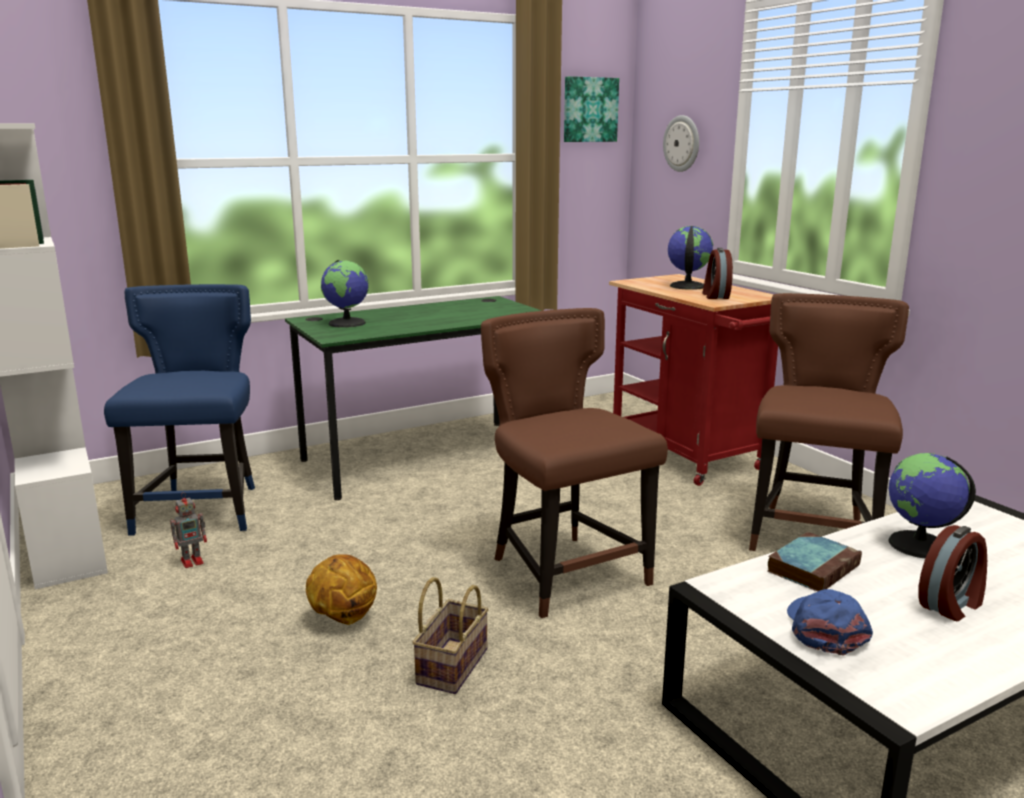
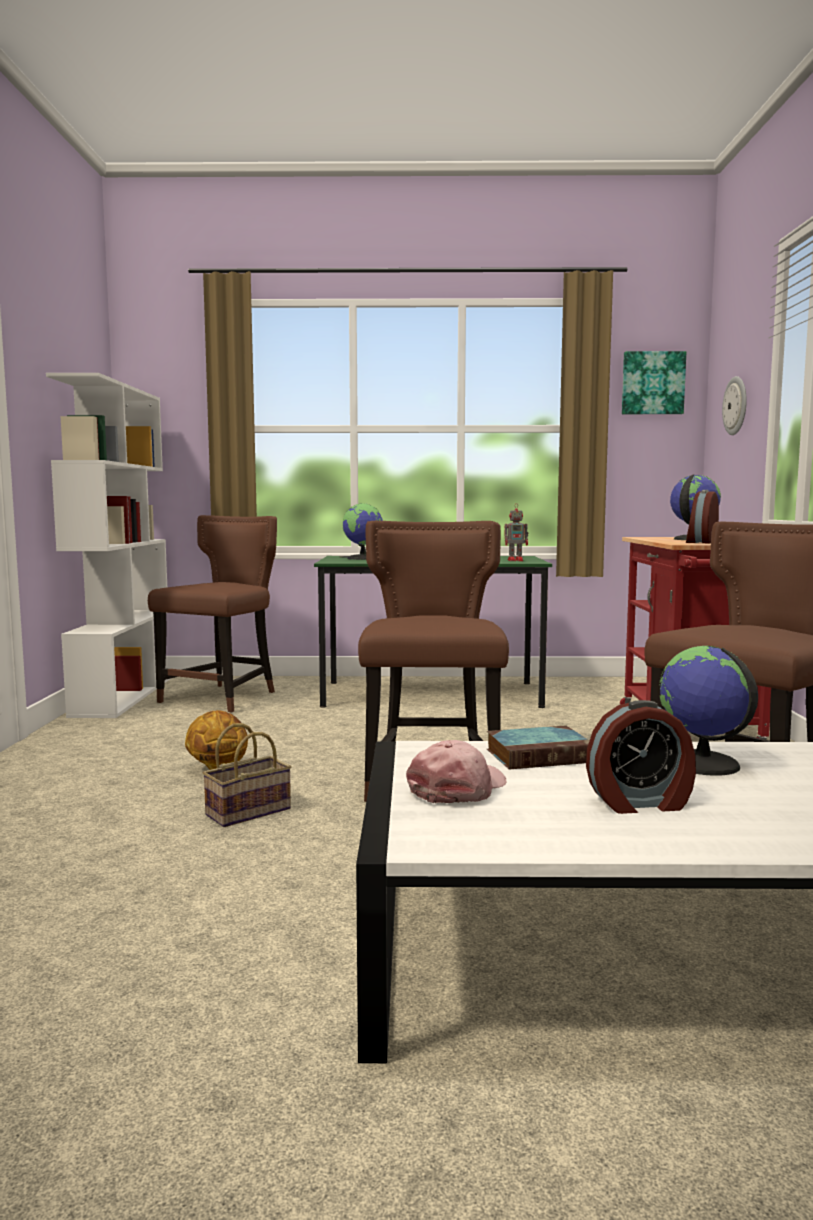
camera: 30 degrees right, 10 degrees down
blue chair [104,284,255,536] -> brown chair [148,515,277,713]
toy robot [170,492,207,568] -> toy robot moved to [505,503,528,561]
blue cap [787,589,873,656] -> pink cap [406,740,506,803]

